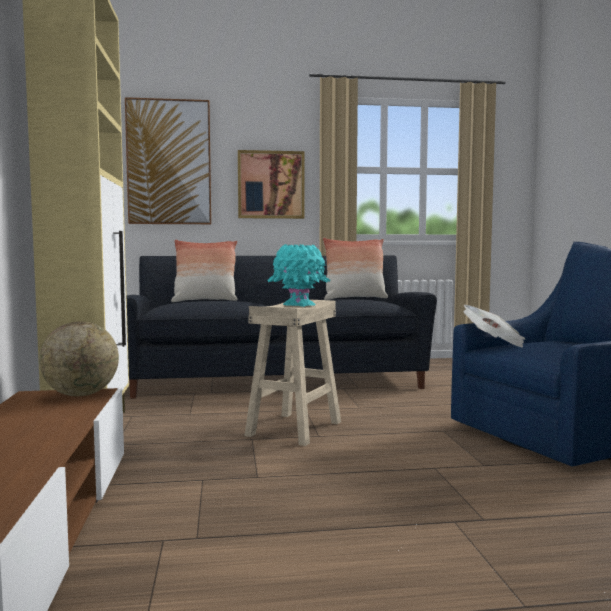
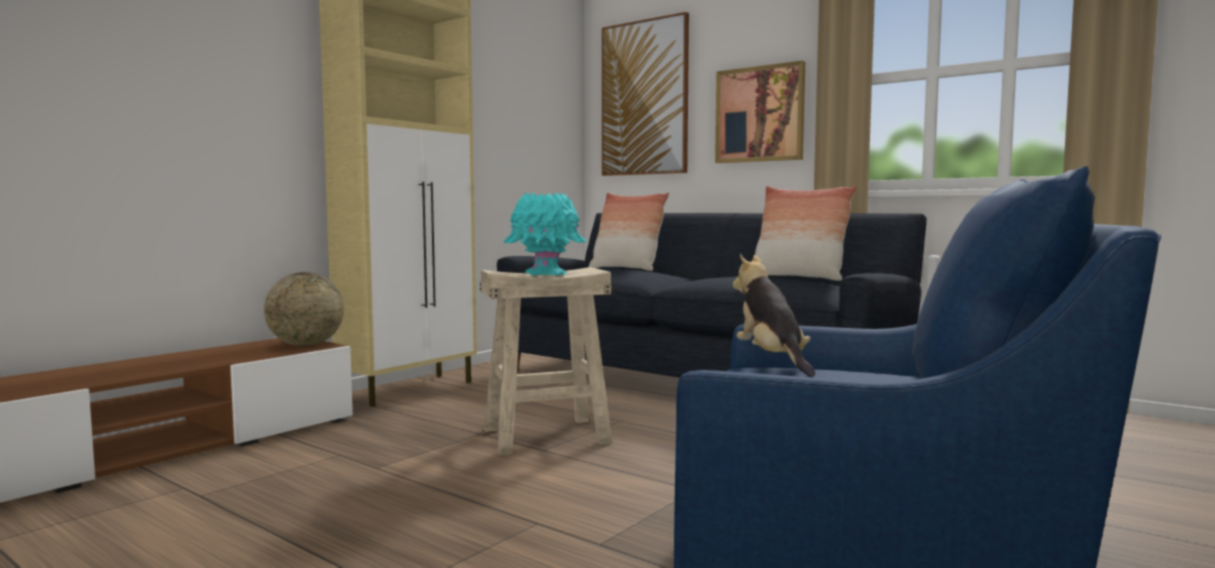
camera: 45 degrees right, 0 degrees up
newspaper [463,305,525,347] -> plush toy [733,254,815,377]

